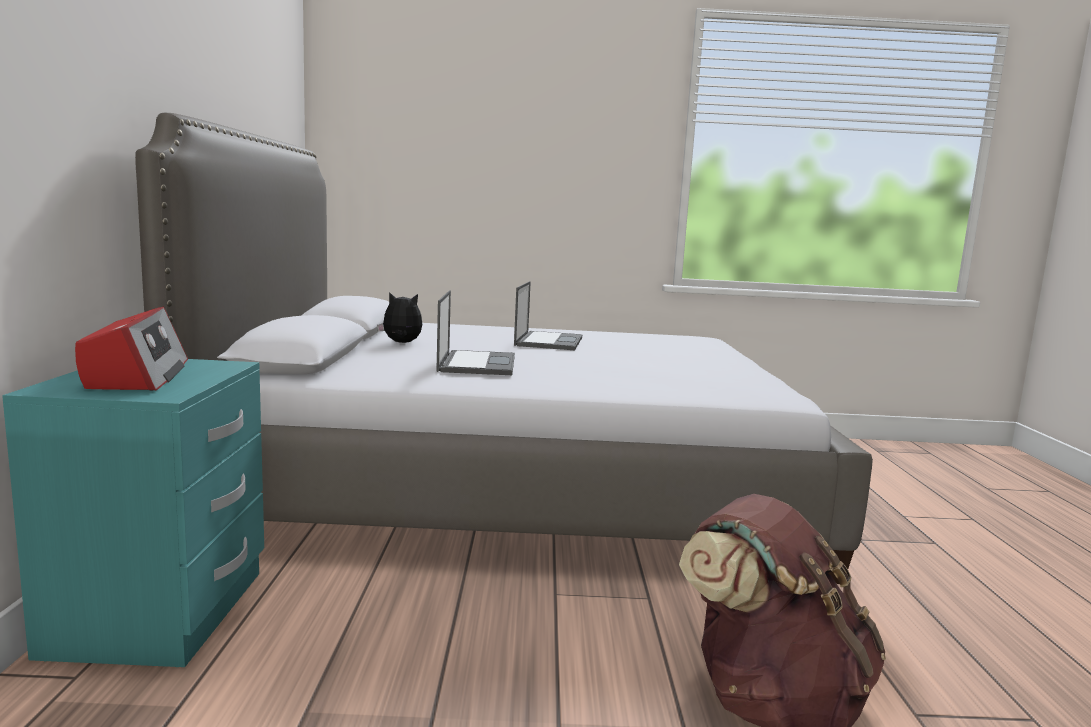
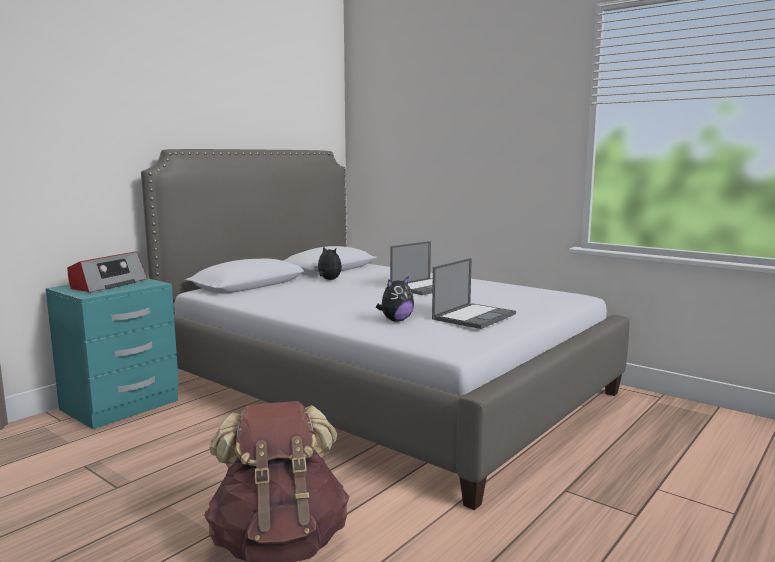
camera: 40 degrees right, 0 degrees up
laptop [436,290,515,375] -> laptop moved to [432,258,516,329]
none -> plush toy [376,276,414,322]

